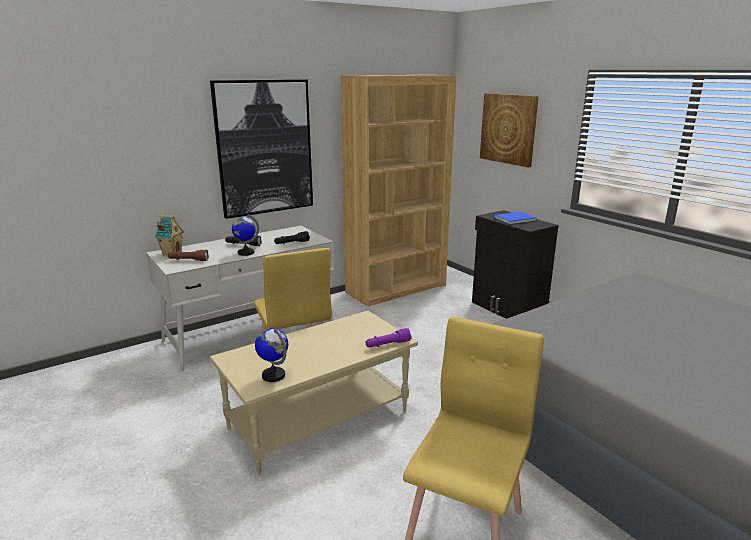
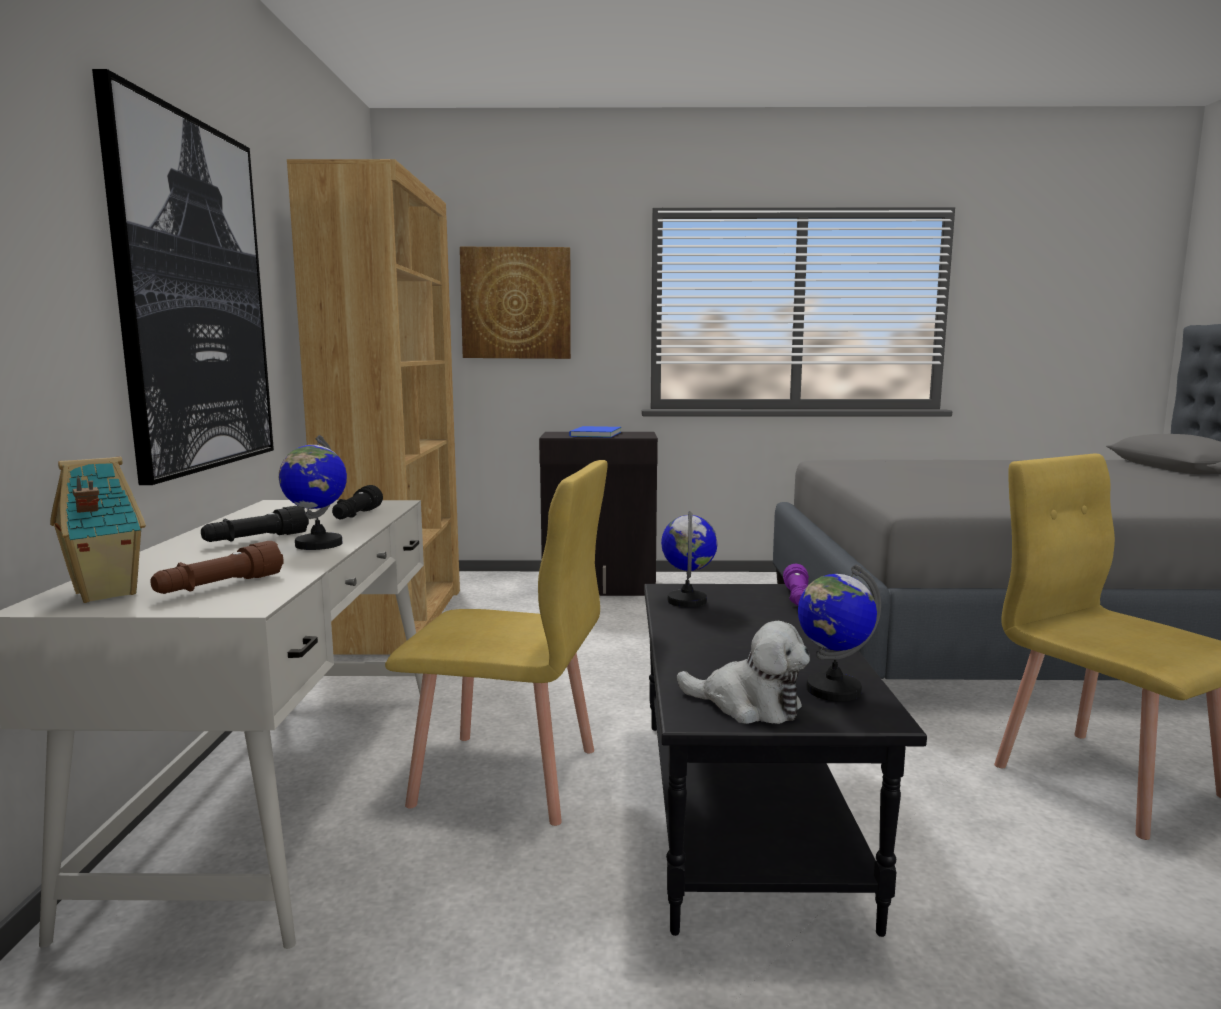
camera: 55 degrees left, 10 degrees down
beige coffee table [210,311,418,474] -> black coffee table [644,584,927,937]
none -> globe [661,511,718,607]
none -> plush toy [677,621,810,724]

